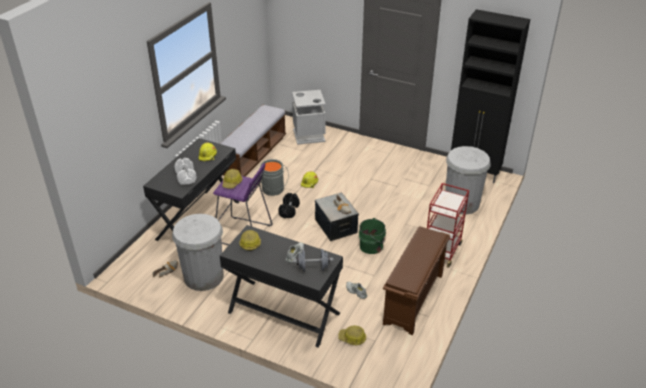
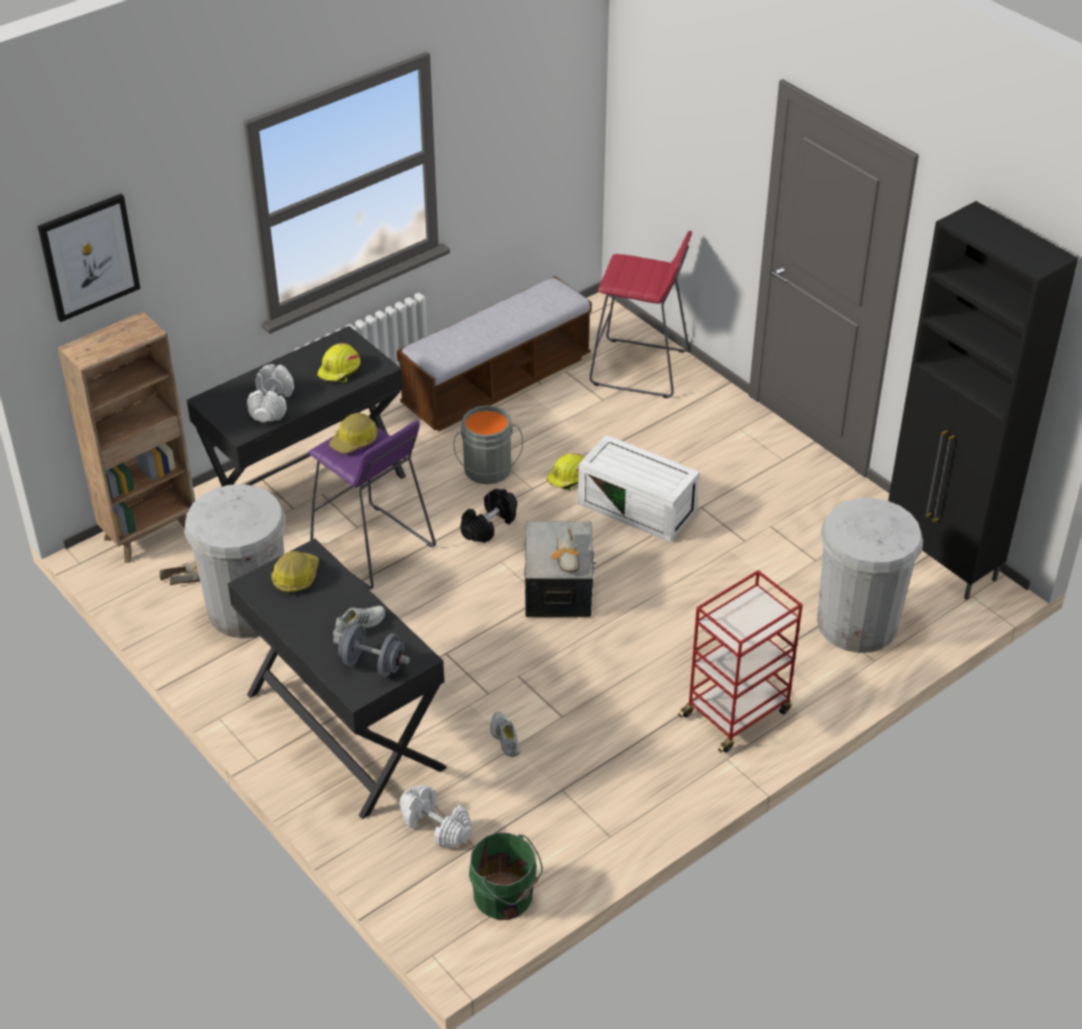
camera: 25 degrees right, 5 degrees up
grey trash can [292,90,325,145] -> red stool [590,231,692,398]
hard hat [338,326,366,346] -> white dumbbell [399,785,472,848]
green bucket [359,218,386,254] -> green bucket moved to [469,832,543,920]
brown shoe rack [383,226,450,335] -> none
none -> picture [38,194,141,322]
none -> brown bookcase [58,311,195,563]
none -> white storage box [578,435,700,543]

